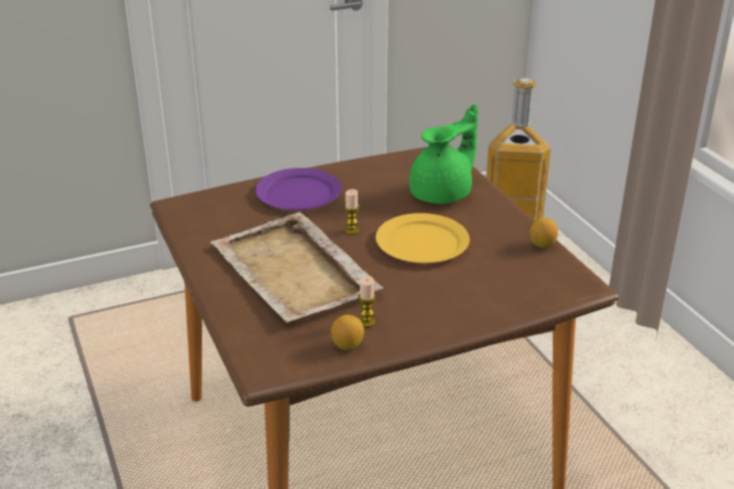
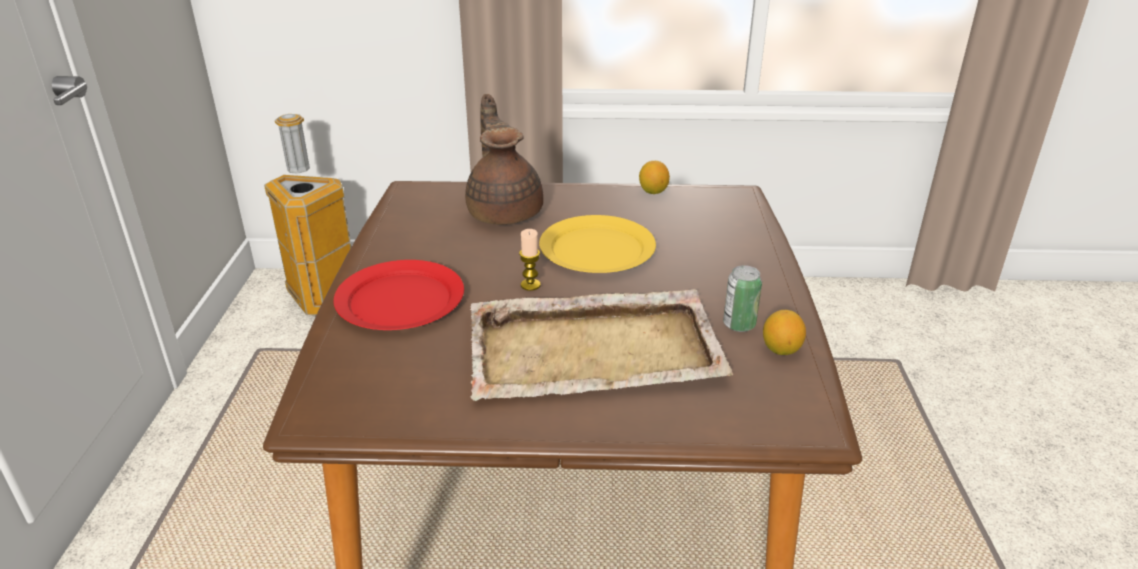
camera: 65 degrees left, 0 degrees up
purple plate [255,168,342,210] -> red plate [333,260,464,330]
candle [358,276,376,327] -> can [723,265,762,332]
green teapot [409,104,478,204] -> brown teapot [465,94,544,225]

